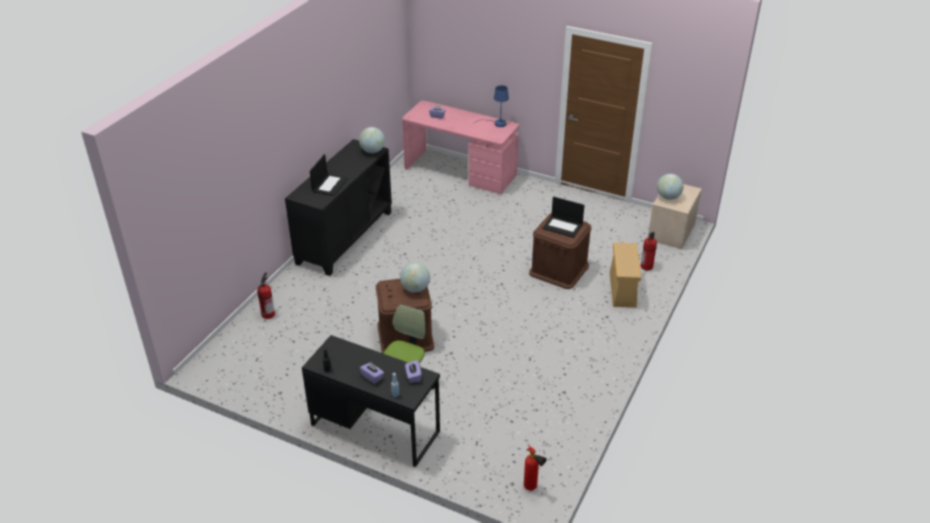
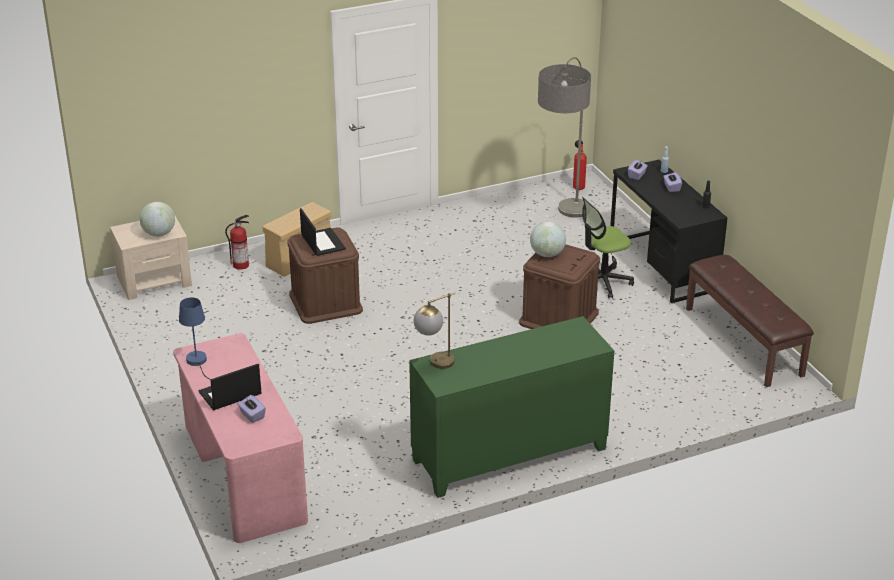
camera: 140 degrees left, 5 degrees down
fire extinguisher [257,272,275,319] -> none
black cabinet [285,139,392,276] -> green cabinet [409,316,614,498]
laptop [310,154,348,196] -> laptop moved to [198,364,261,410]
globe [359,127,385,153] -> table lamp [413,292,456,369]
none -> floor lamp [538,57,591,218]
none -> brown bench [686,255,814,387]

